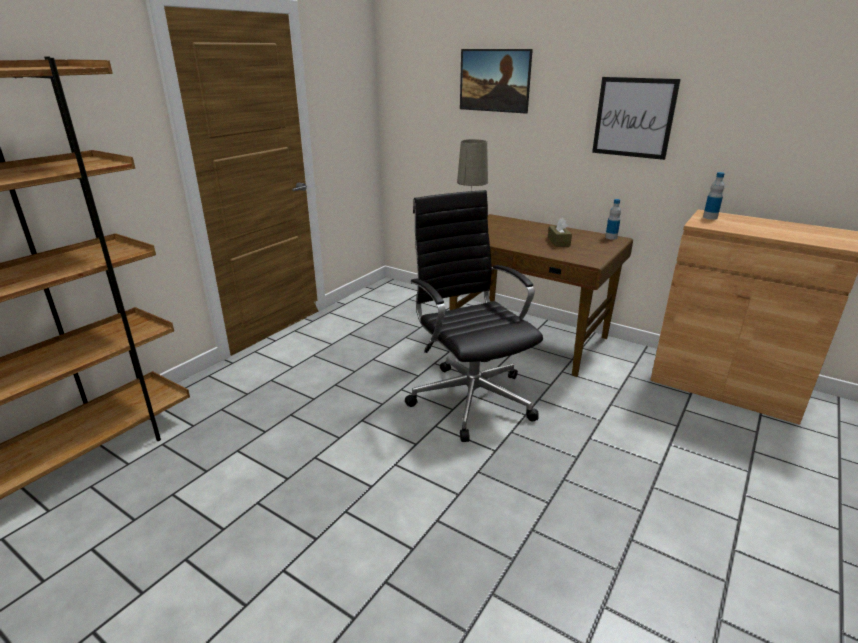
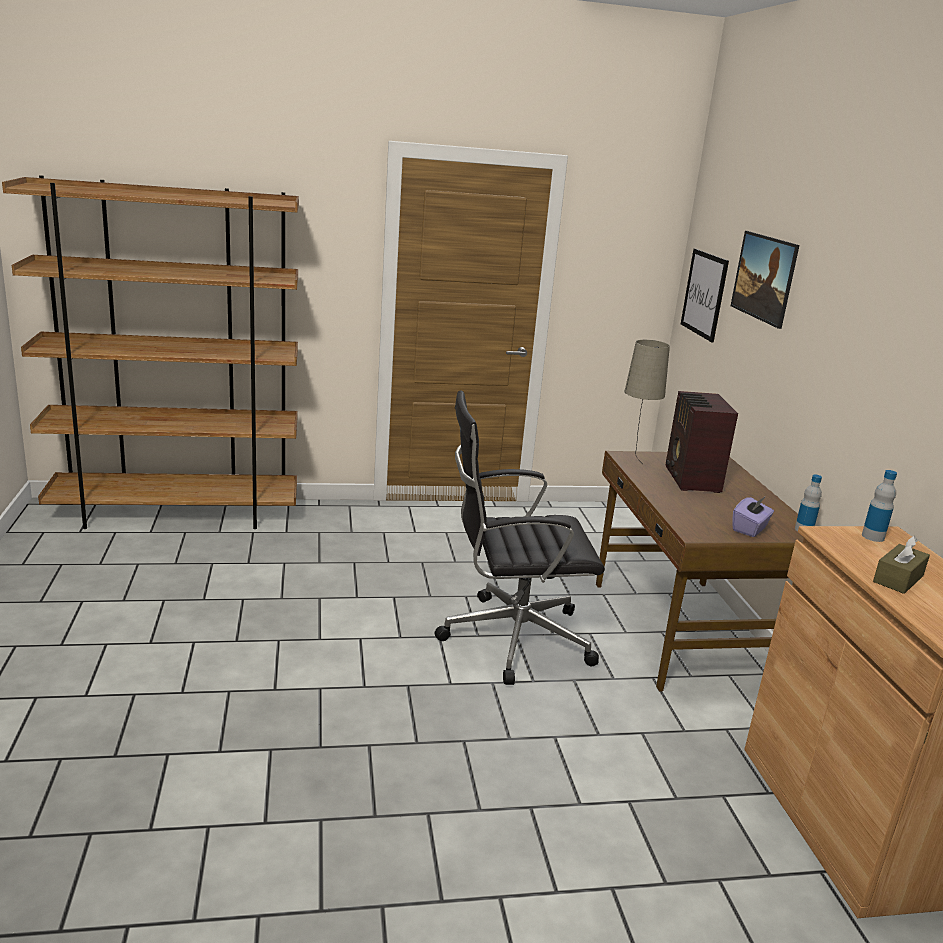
camera: 45 degrees right, 5 degrees down
black office chair [405,190,543,442] -> black office chair turned 120 degrees counterclockwise [435,390,605,685]
brown tissue box [548,218,572,247] -> brown tissue box moved to [873,536,930,594]
picture [592,77,681,160] -> picture moved to [681,248,729,342]
none -> radio [665,391,738,493]
none -> purple tissue box [732,496,774,537]

